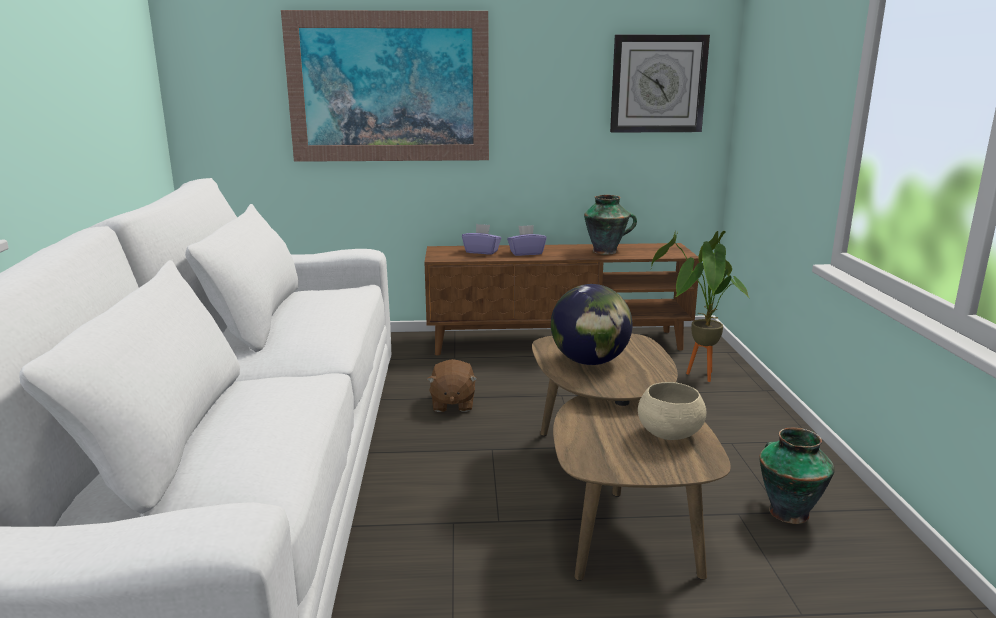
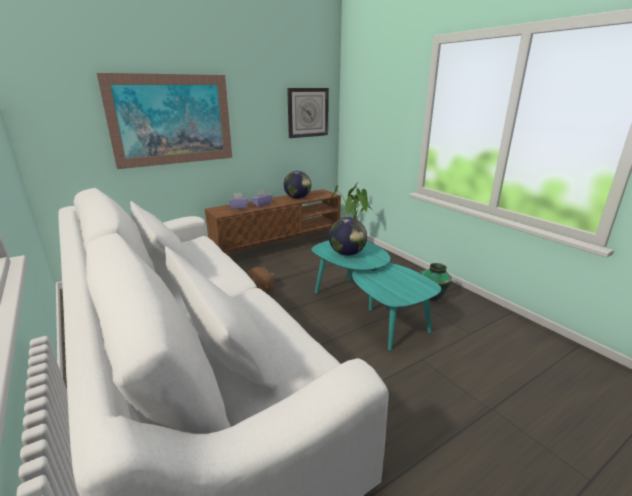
camera: 30 degrees left, 5 degrees up
brown coffee table [532,334,731,581] -> turquoise coffee table [312,240,441,351]
vase [584,195,637,255] -> globe [284,171,311,199]
beige bowl [638,382,706,440] -> none

